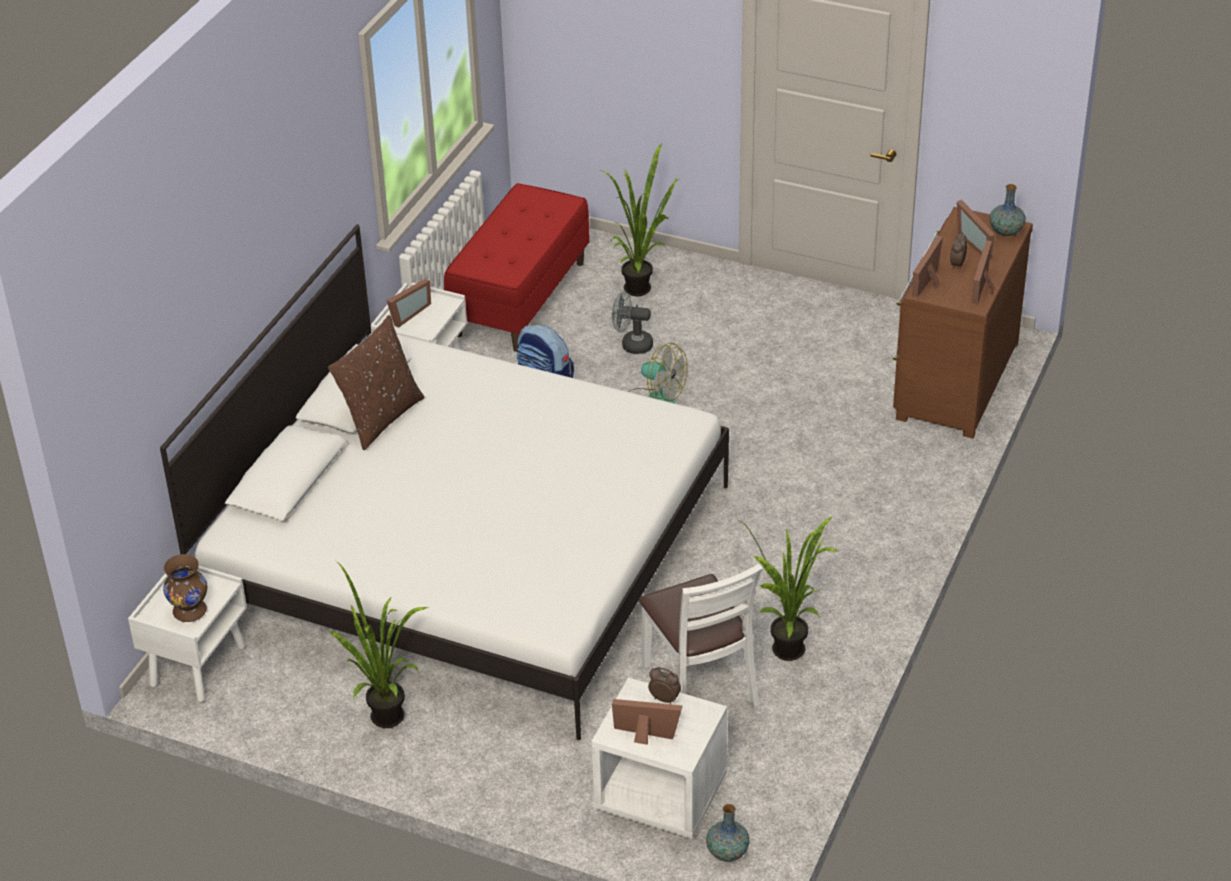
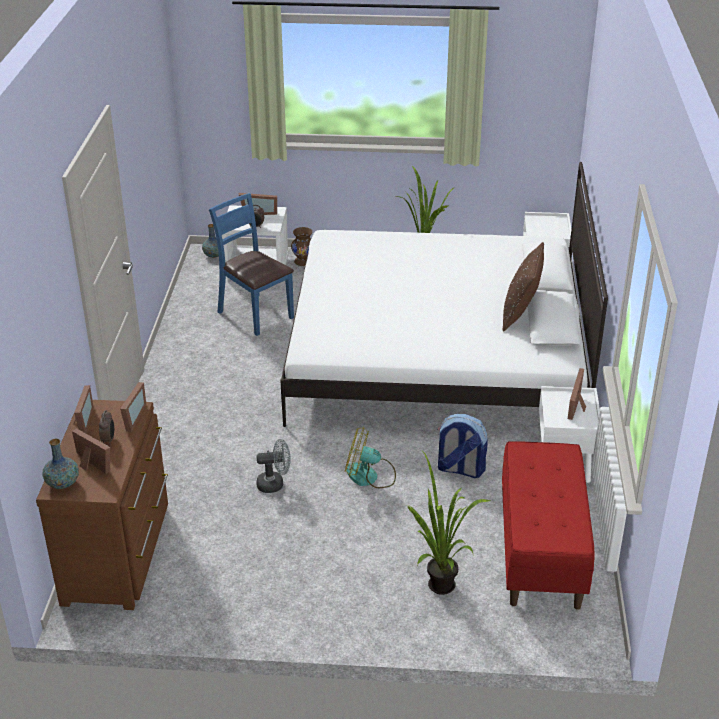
camera: 160 degrees right, 5 degrees down
brown vase [163,554,207,622] -> brown vase moved to [291,227,312,266]
grey fan [612,292,653,354] -> grey fan moved to [256,439,291,493]
white chair [639,564,763,707] -> blue chair [209,193,294,336]
potted plant [738,516,839,661] -> none

